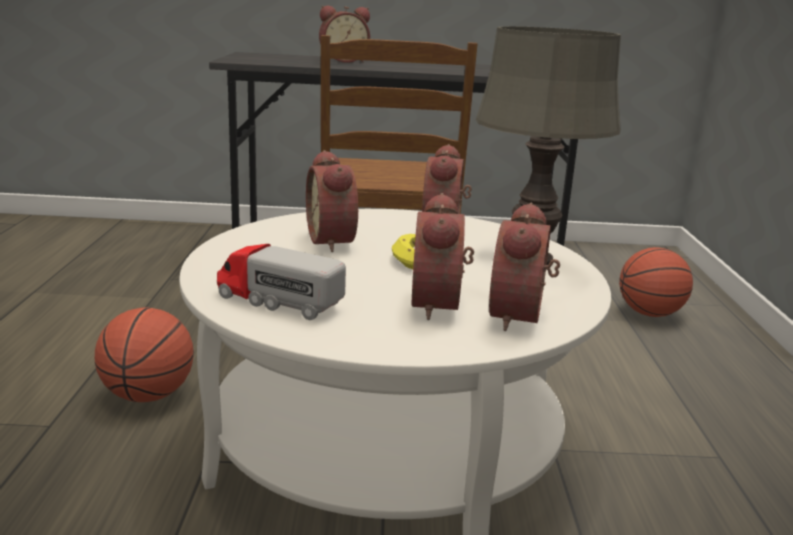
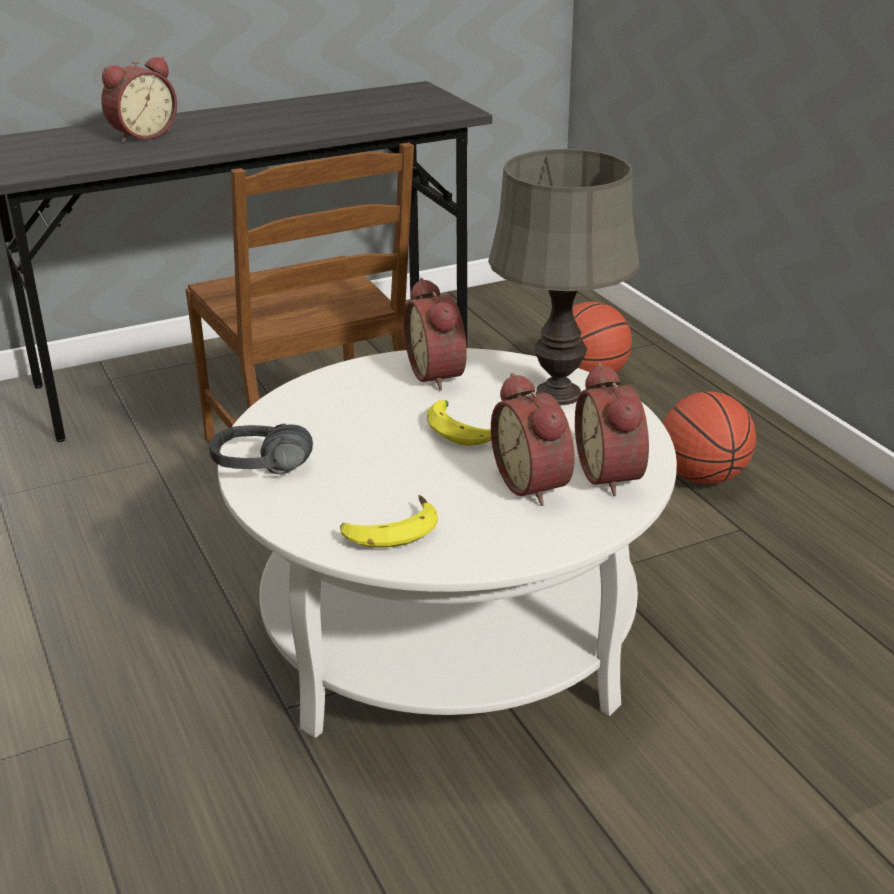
camera: 25 degrees left, 10 degrees up
basketball [95,308,194,402] -> basketball moved to [663,391,756,484]
toy truck [216,244,346,320] -> banana [340,495,438,548]
alarm clock [306,150,358,252] -> none
none -> black headphones [209,424,313,474]

